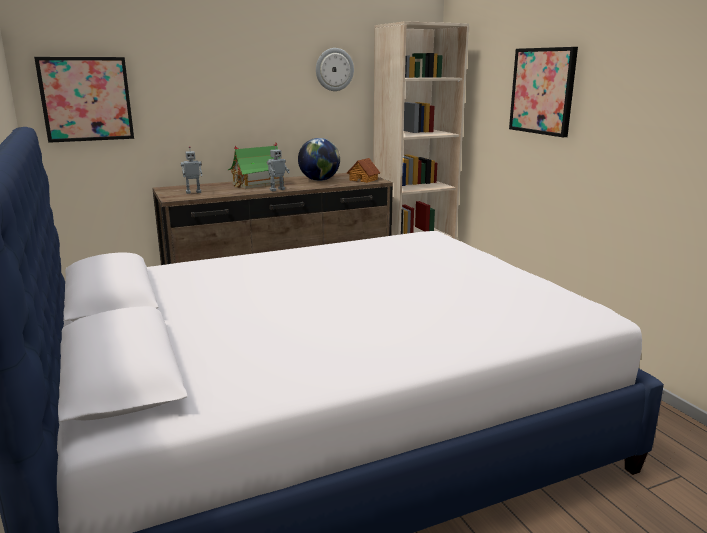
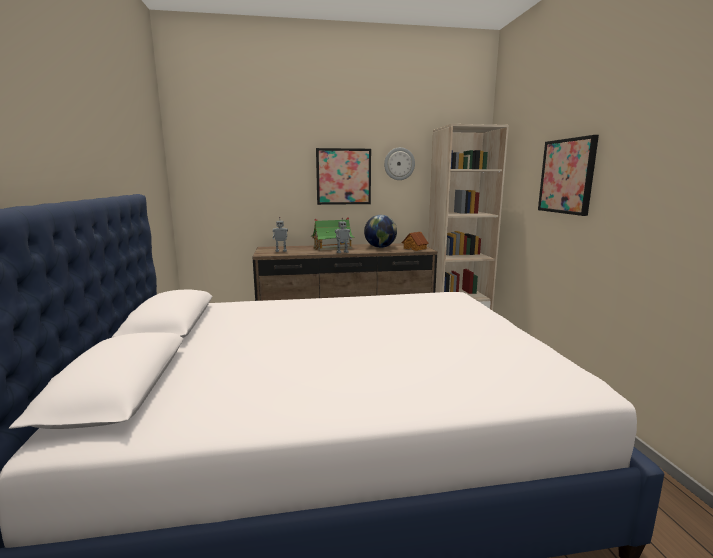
camera: 15 degrees right, 5 degrees down
picture [34,57,134,143] -> picture moved to [316,148,371,205]

